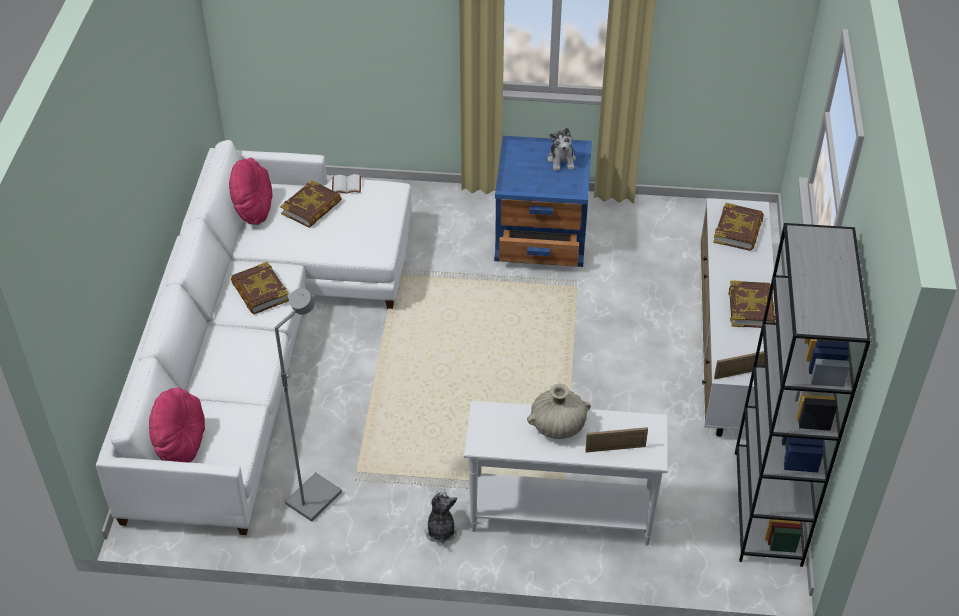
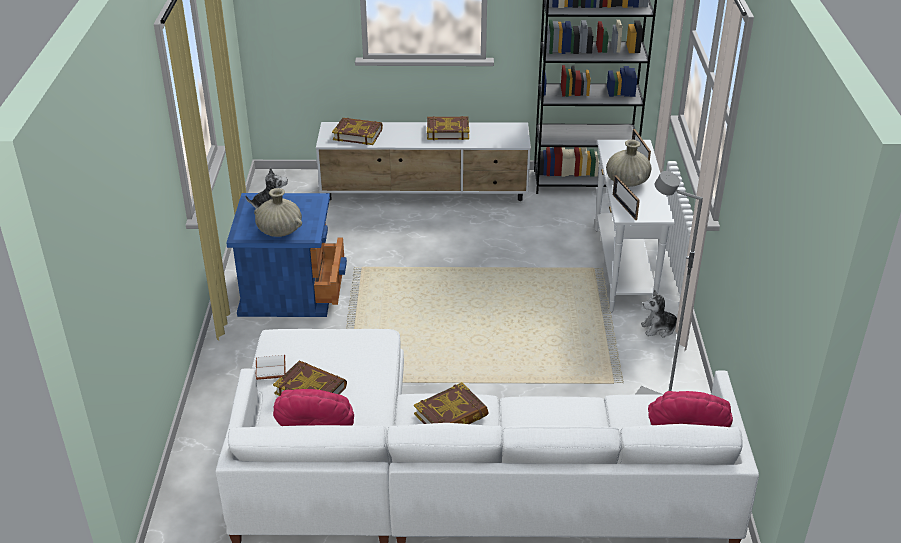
camera: 95 degrees left, 10 degrees down
picture frame [714,351,765,379] -> picture frame moved to [613,175,640,220]
none -> beige vase [254,188,302,237]

